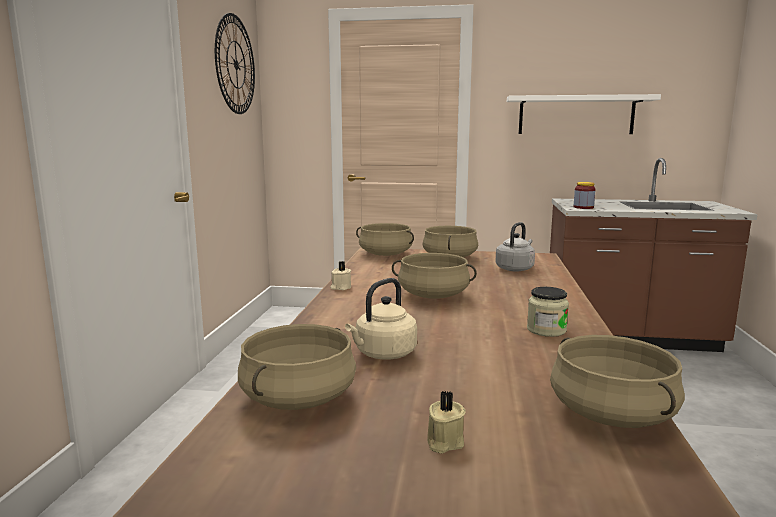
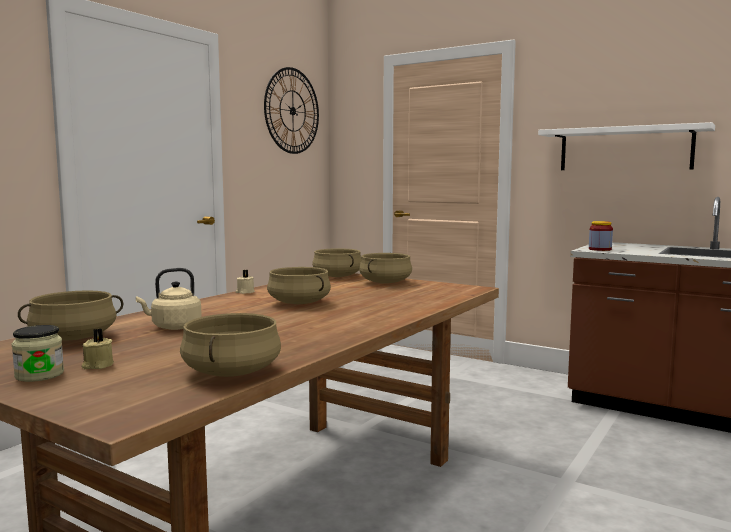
camera: 25 degrees right, 5 degrees down
grey kettle [496,222,535,272] -> none
jar [527,287,569,337] -> jar moved to [12,325,64,382]

